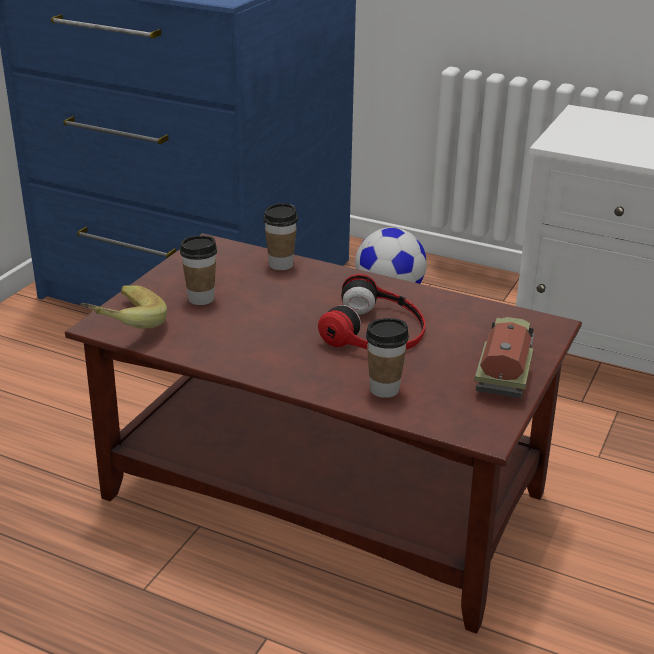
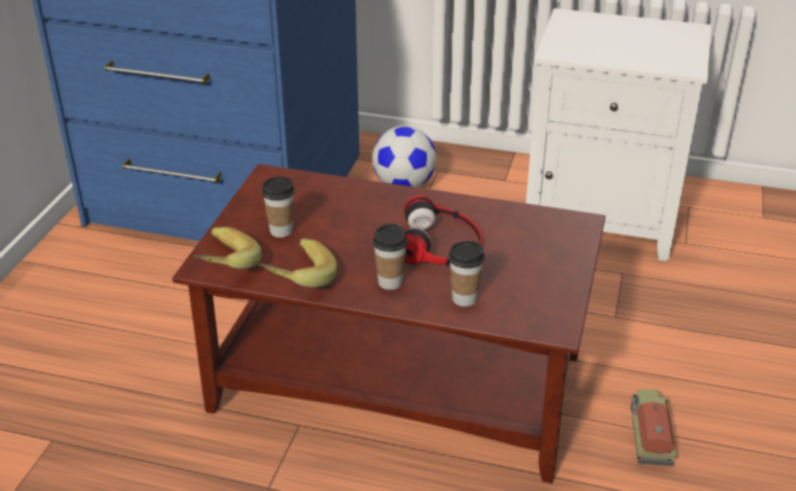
camera: 10 degrees left, 5 degrees up
cup [263,203,298,270] -> cup moved to [373,224,408,290]
toy truck [475,317,534,398] -> toy truck moved to [631,389,677,466]
none -> banana [258,239,337,288]

